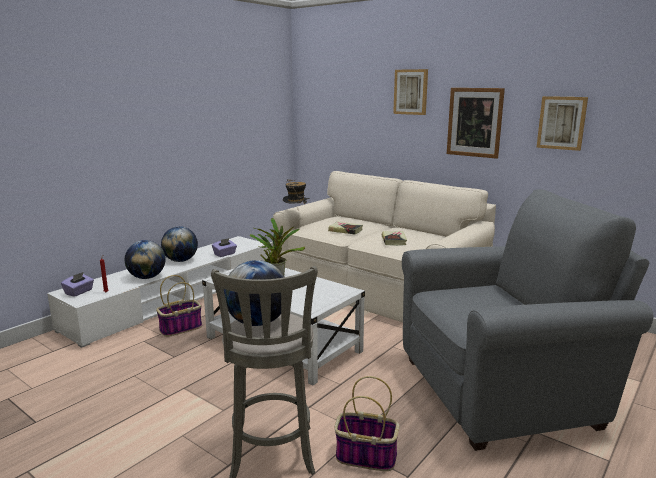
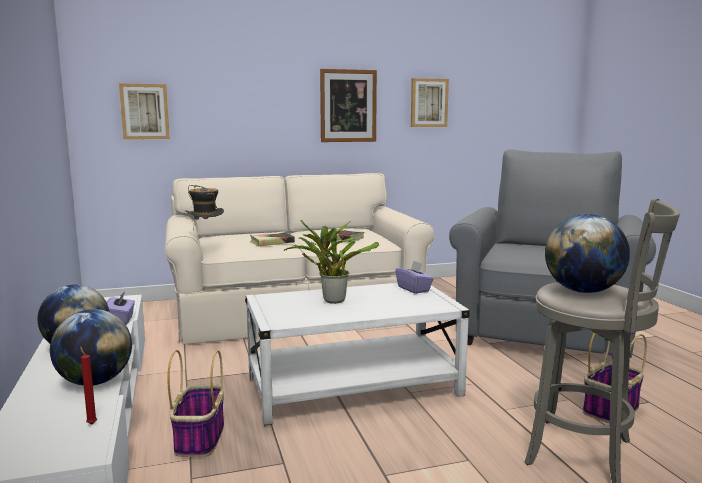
camera: 55 degrees left, 5 degrees down
purple tissue box [61,272,94,297] -> purple tissue box moved to [395,261,434,294]
picture [393,69,428,115] -> picture moved to [119,84,170,139]

